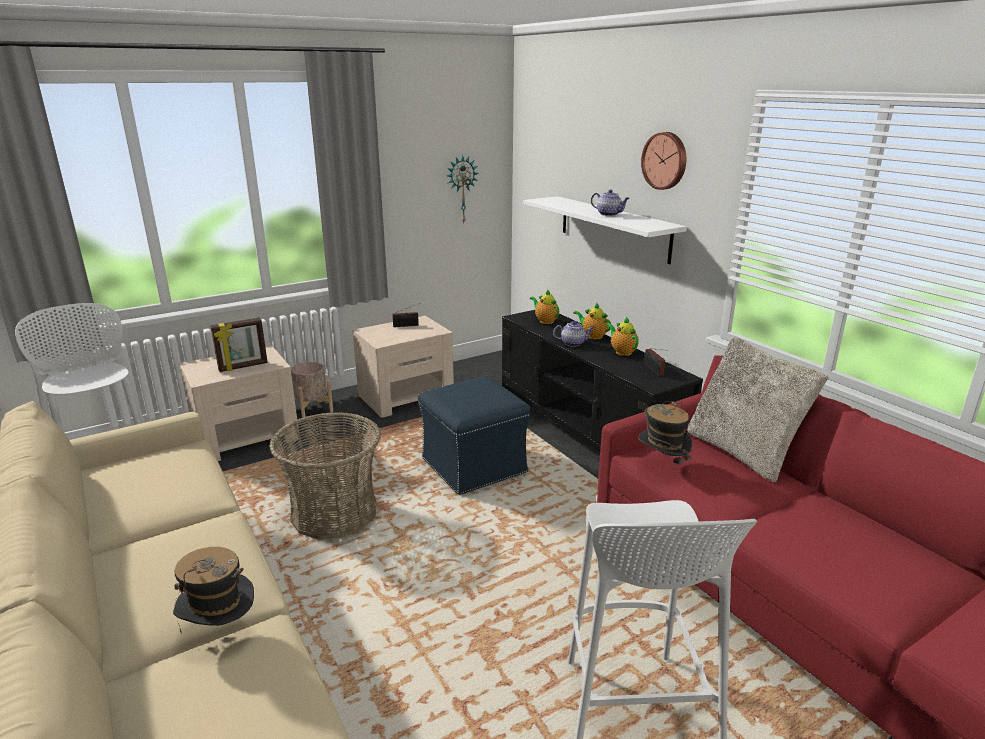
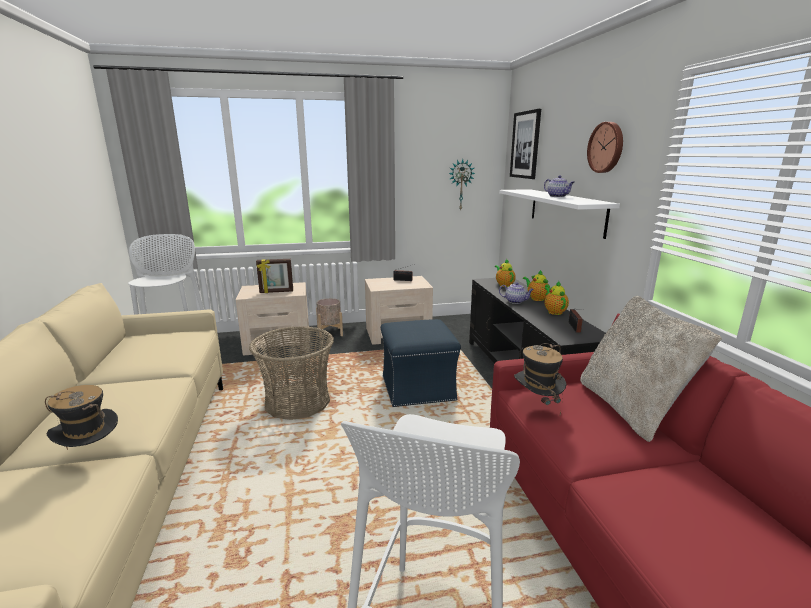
camera: 20 degrees right, 5 degrees down
none -> picture [510,109,541,179]

